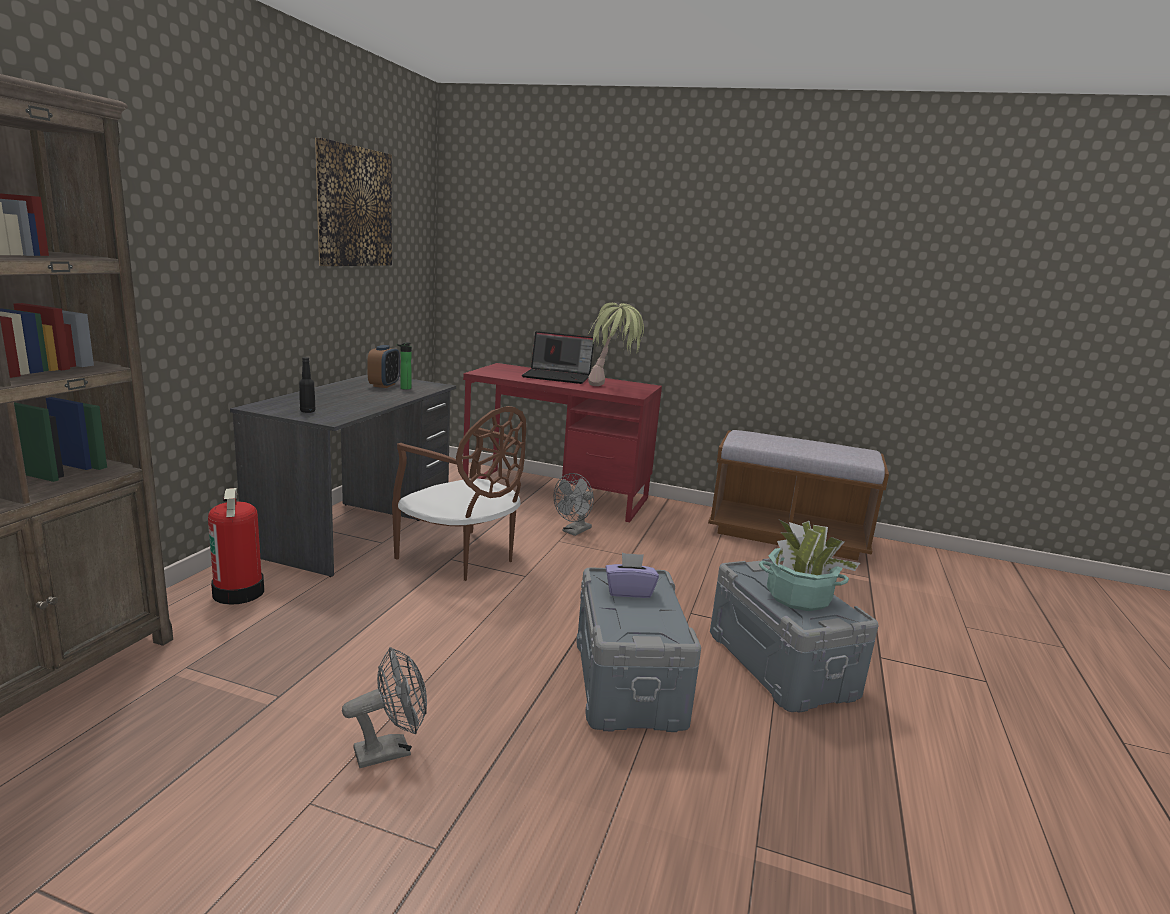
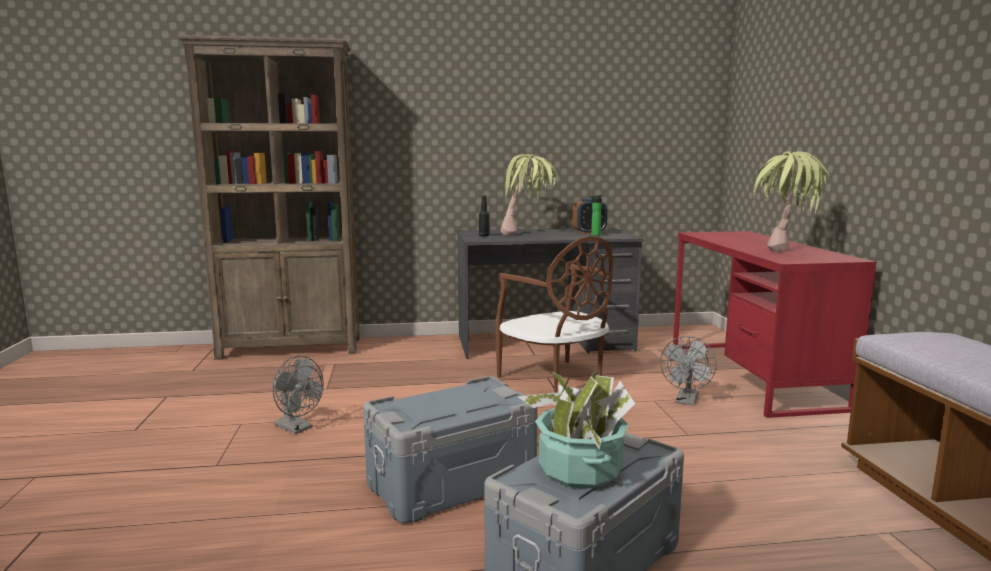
camera: 65 degrees right, 5 degrees down
fire extinguisher [208,488,264,605] -> none
picture [315,137,392,266] -> none
brown chair [392,406,526,581] -> brown chair turned 45 degrees counterclockwise [495,236,613,393]
laptop [522,331,594,384] -> none
grey fan [553,473,594,536] -> grey fan turned 75 degrees counterclockwise [660,336,716,406]
purple tissue box [606,553,659,598] -> none
none -> potted plant [501,154,558,236]

